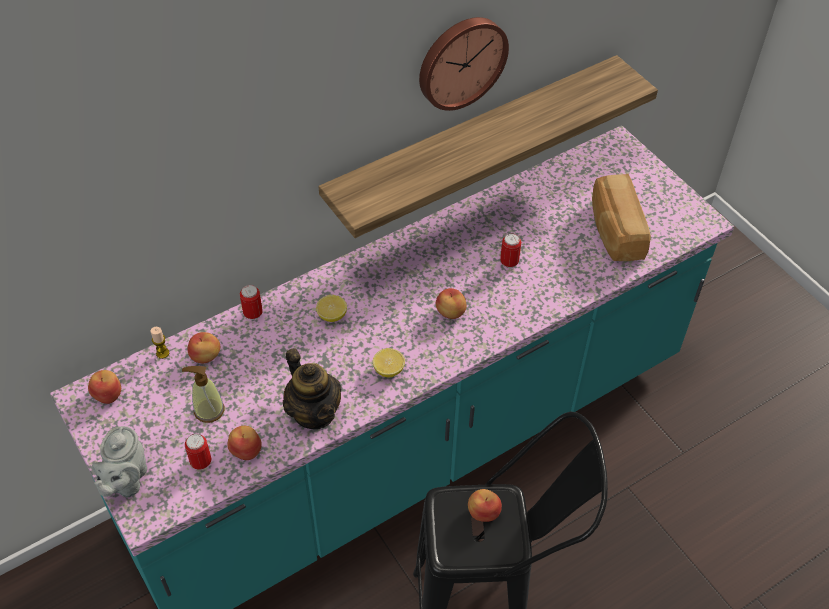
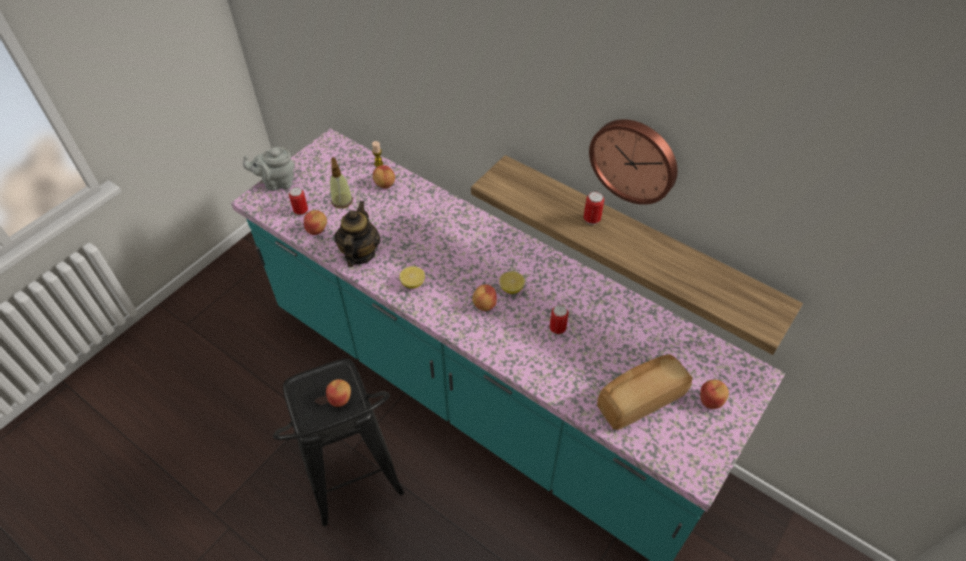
camera: 70 degrees right, 0 degrees up
apple [88,370,121,404] -> apple moved to [700,380,729,409]
can [240,285,263,320] -> can moved to [584,191,604,225]
teapot [283,348,342,429] -> teapot turned 150 degrees clockwise [334,201,381,267]
lemon [316,295,347,322] -> lemon moved to [499,271,525,294]

